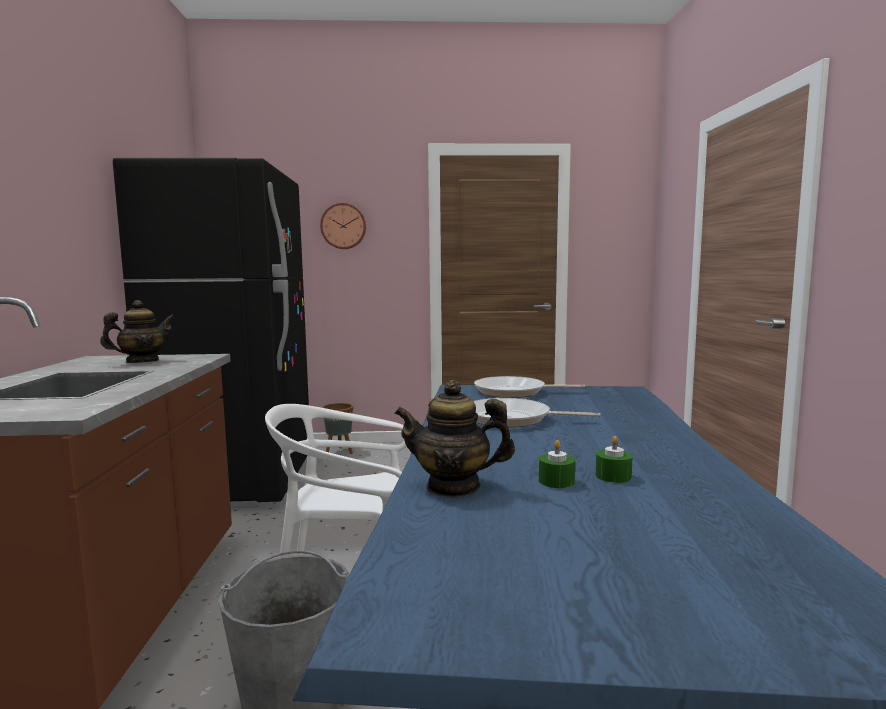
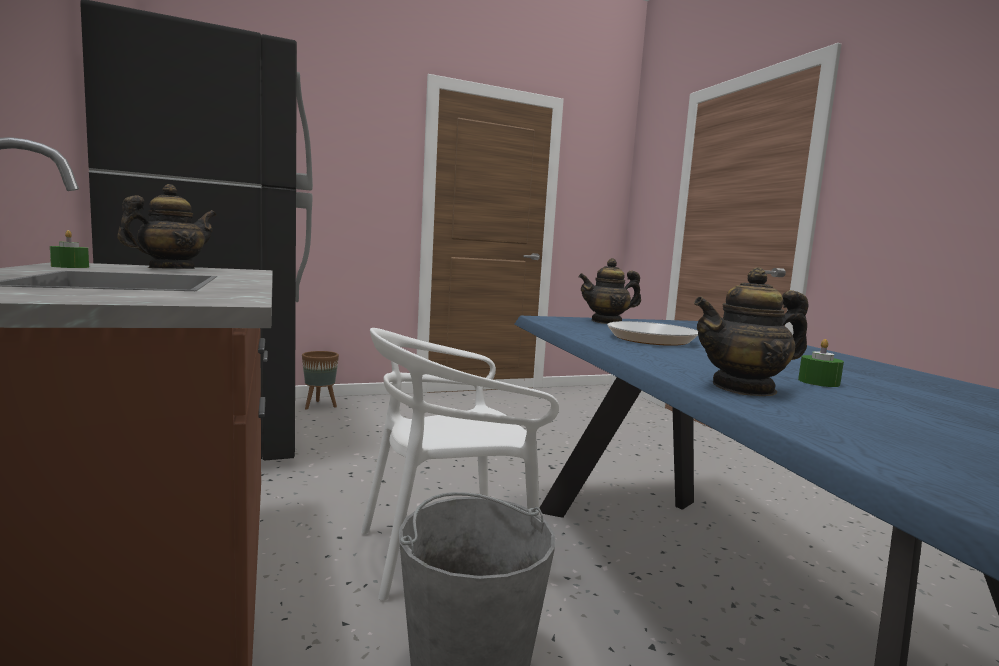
camera: 20 degrees left, 0 degrees up
wall clock [320,203,366,249] -> none
frying pan [474,376,585,398] -> teapot [578,258,641,324]
green candle [596,436,633,483] -> green candle moved to [50,230,89,268]

